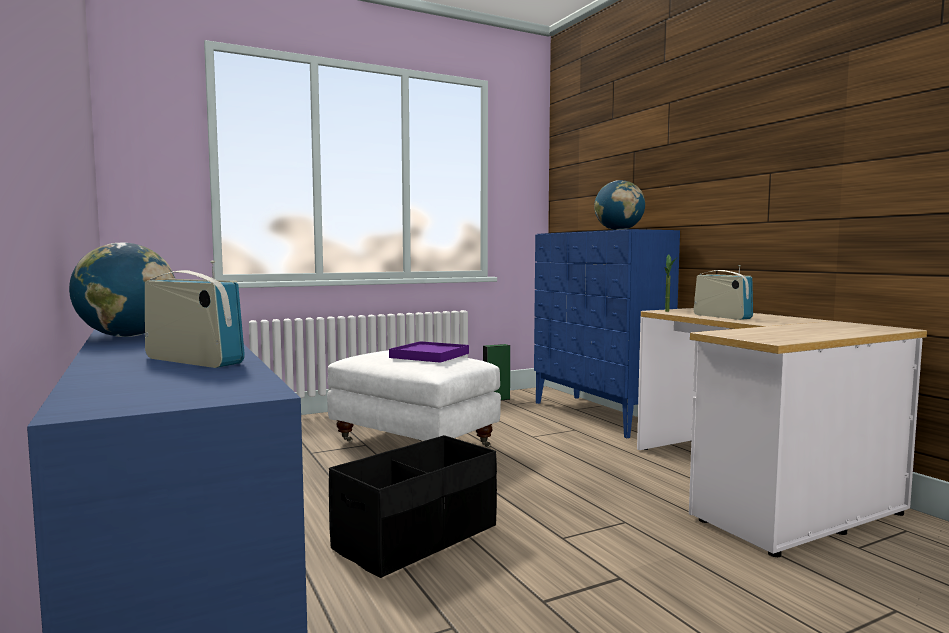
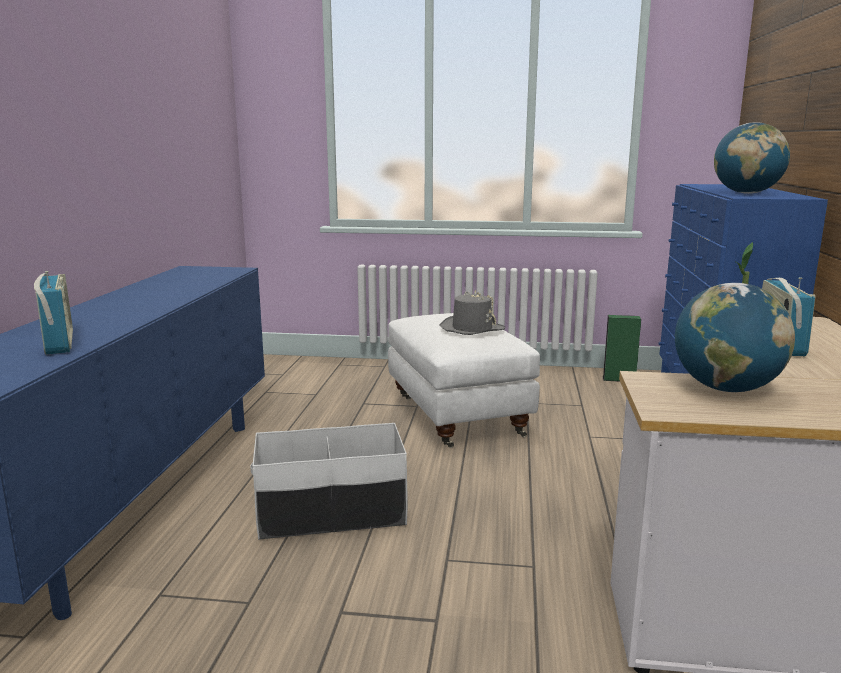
camera: 35 degrees right, 10 degrees up
globe [69,242,175,337] -> globe moved to [675,283,795,392]
black storage box [329,435,497,578] -> white storage box [250,423,408,540]
purple tray [389,341,469,363] -> grey hat [439,290,505,335]

